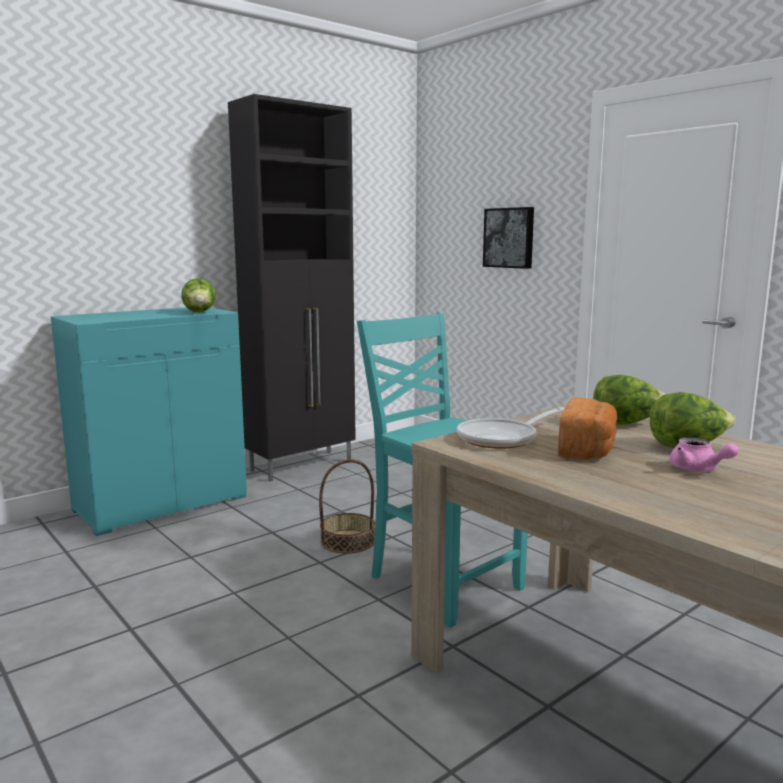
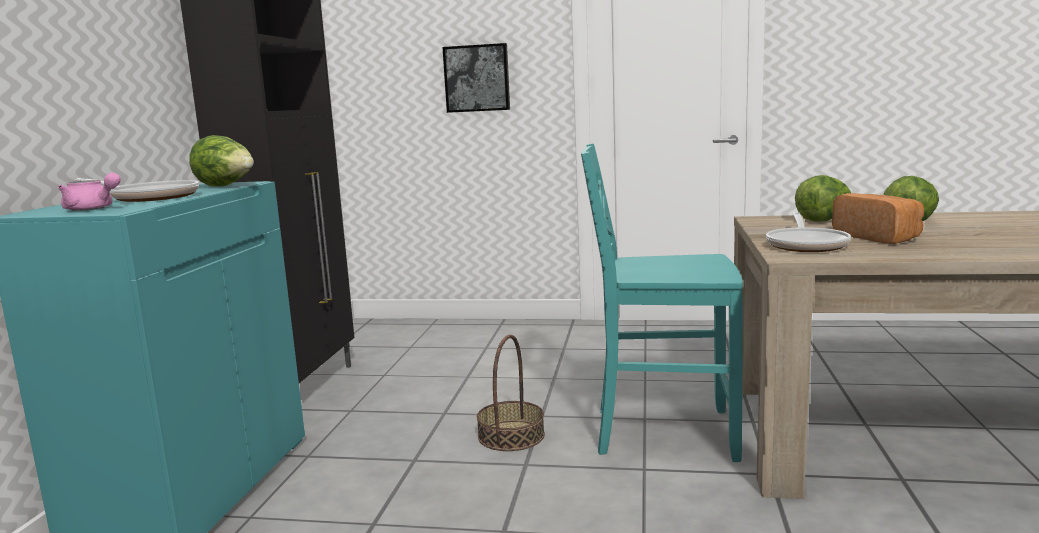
camera: 40 degrees left, 0 degrees up
pink teapot [669,438,739,472] -> pink teapot moved to [58,173,121,211]
none -> frying pan [75,178,199,202]

